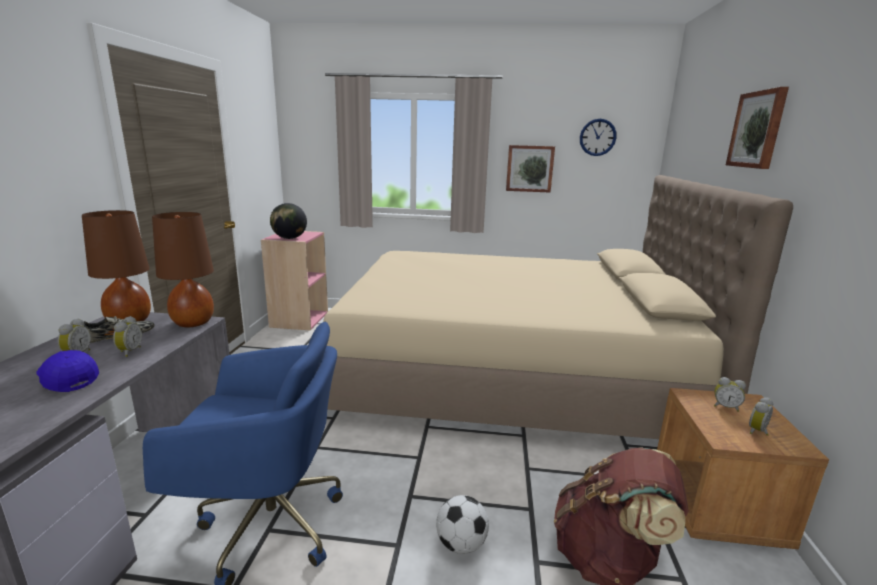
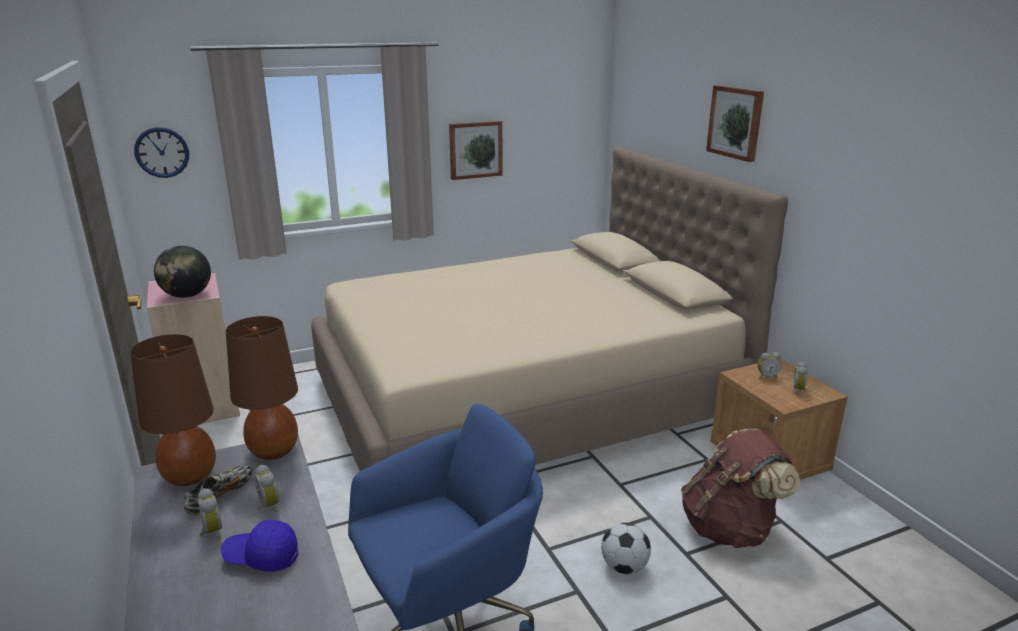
camera: 30 degrees left, 5 degrees up
wall clock [580,119,617,156] -> wall clock moved to [134,127,189,178]

